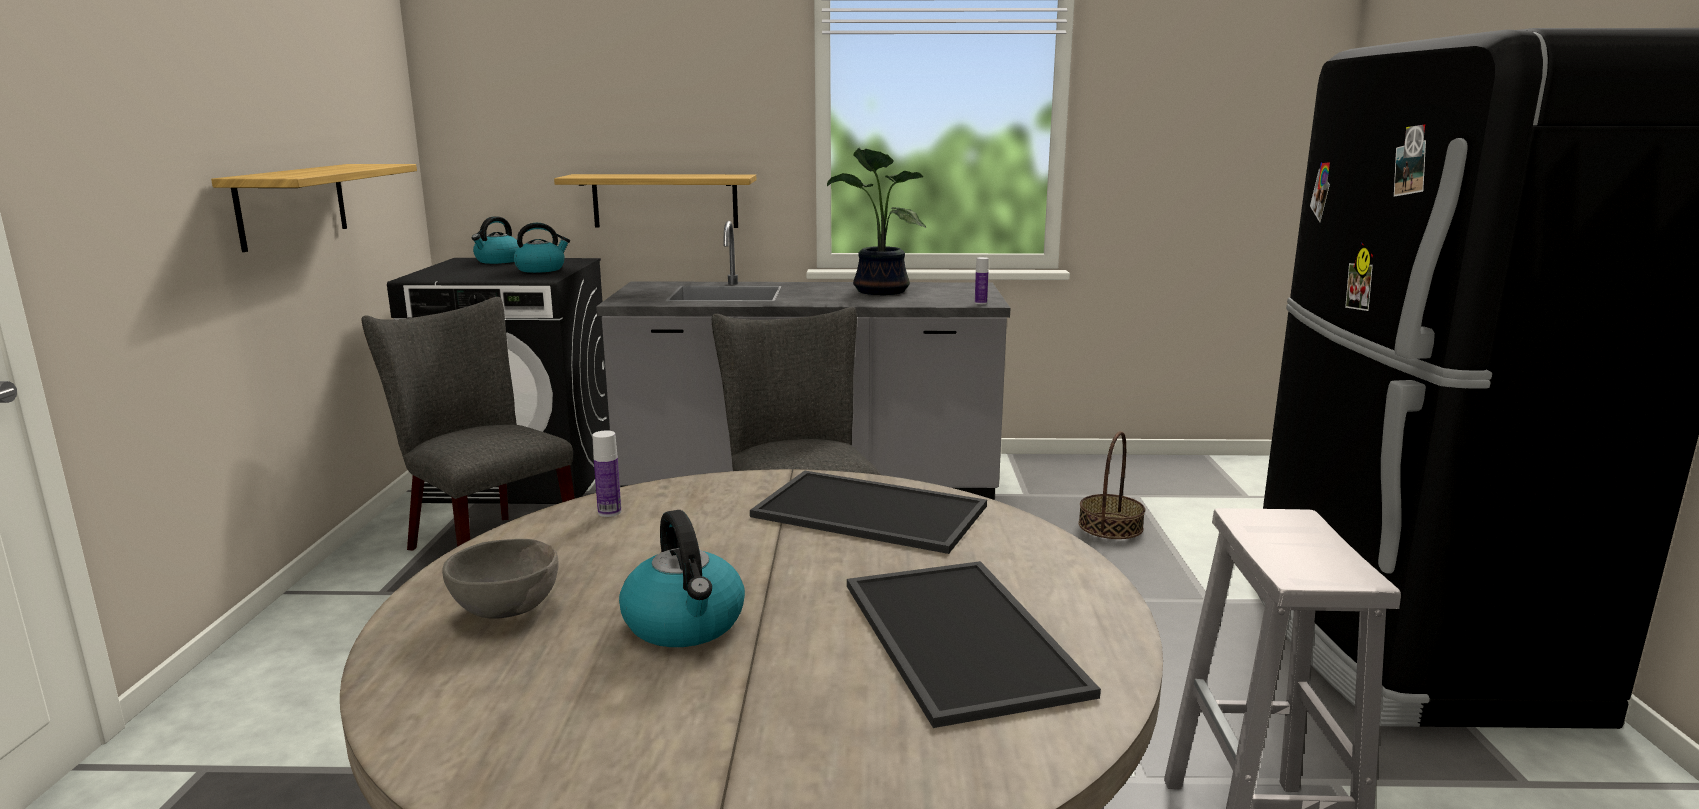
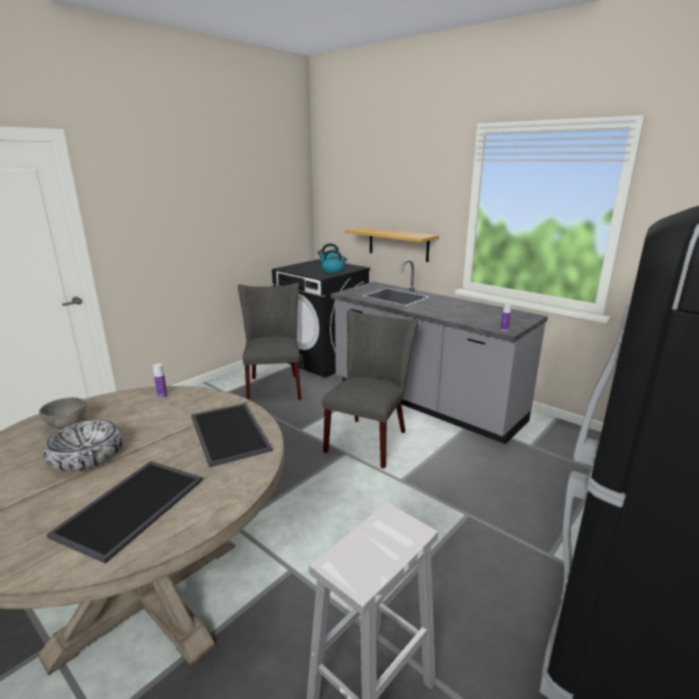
camera: 40 degrees right, 5 degrees up
shelf [211,164,417,252] -> none
kettle [619,510,745,647] -> bowl [42,420,124,471]
potted plant [827,148,926,295] -> none
basket [1078,431,1145,539] -> none

